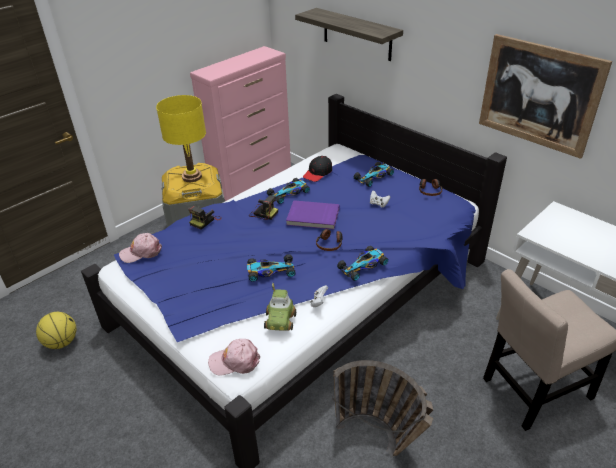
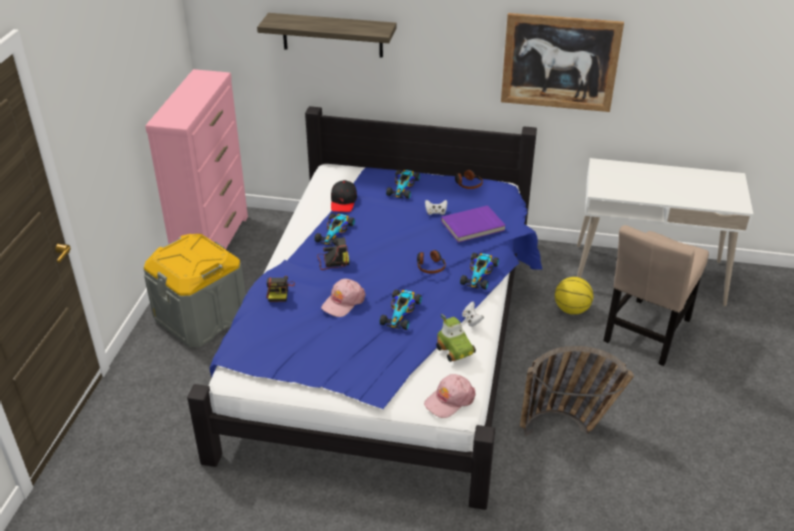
camera: 35 degrees left, 0 degrees up
basketball [36,312,76,349] -> basketball moved to [555,277,593,315]
pink cap [119,233,162,263] -> pink cap moved to [321,279,365,317]
yellow table lamp [156,95,206,182] -> none
toy car [247,255,296,282] -> toy car turned 150 degrees clockwise [379,289,422,330]
purple book [286,200,340,230] -> purple book moved to [441,205,506,243]

